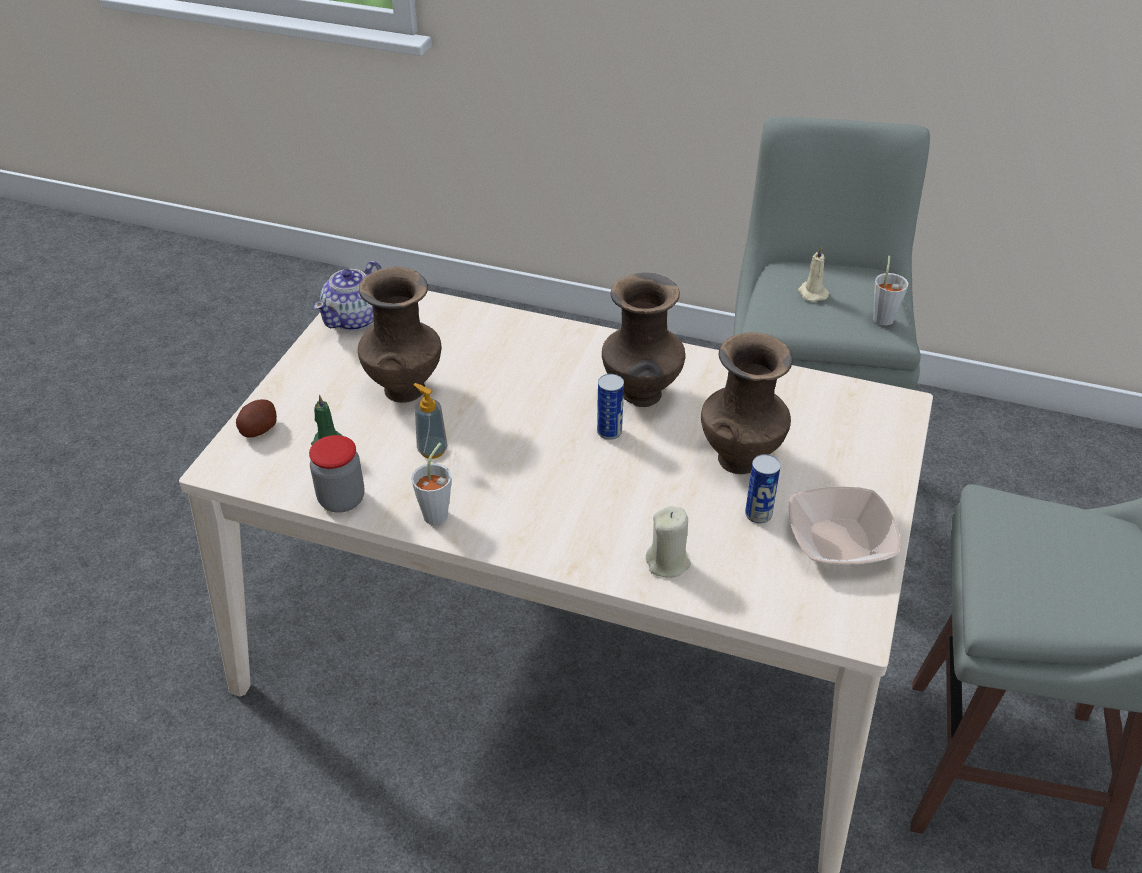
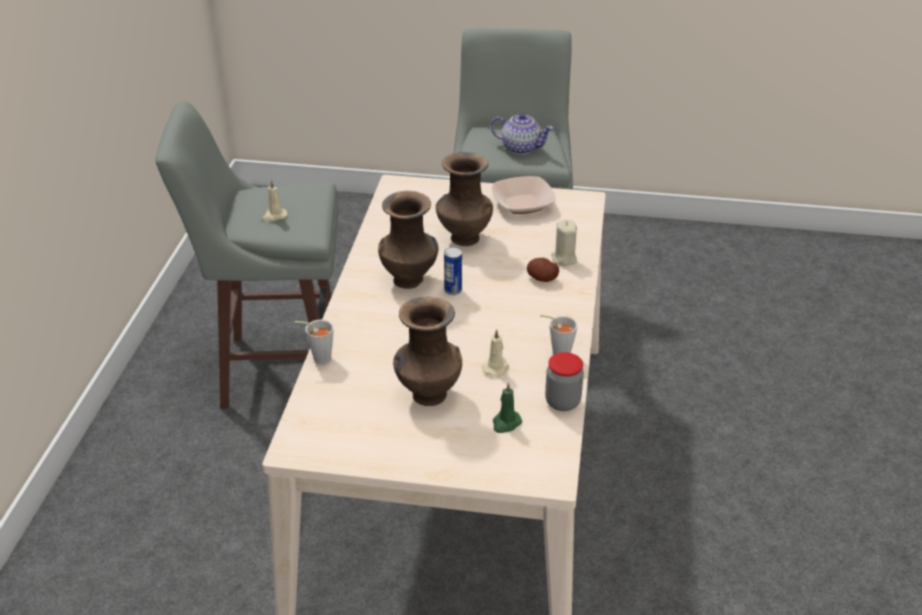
camera: 100 degrees left, 5 degrees down
potato [236,399,277,438] -> potato moved to [527,258,559,282]
teapot [314,261,382,331] -> teapot moved to [491,113,554,155]
soap dispenser [413,383,448,459] -> beige candle [482,329,509,377]
can [745,454,781,524] -> none
grey cup [873,255,908,326] -> grey cup moved to [295,320,334,364]

